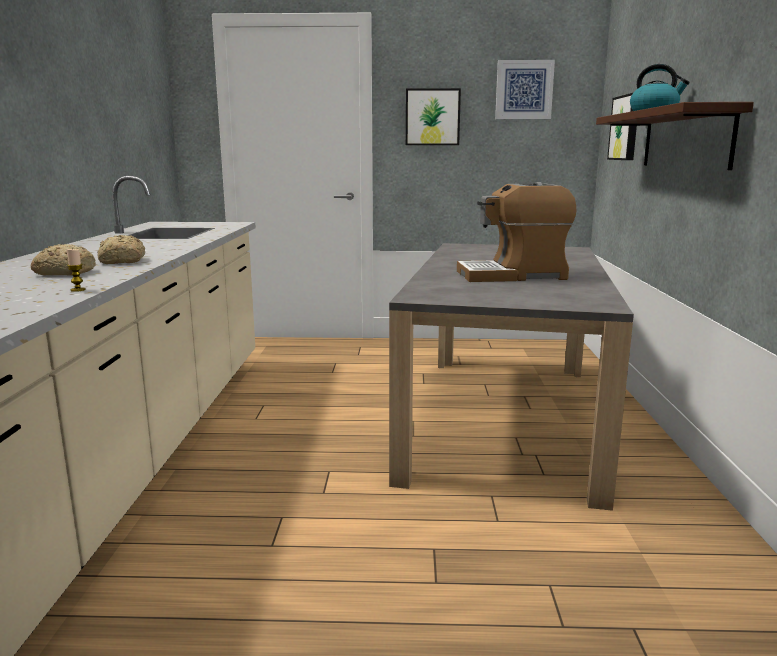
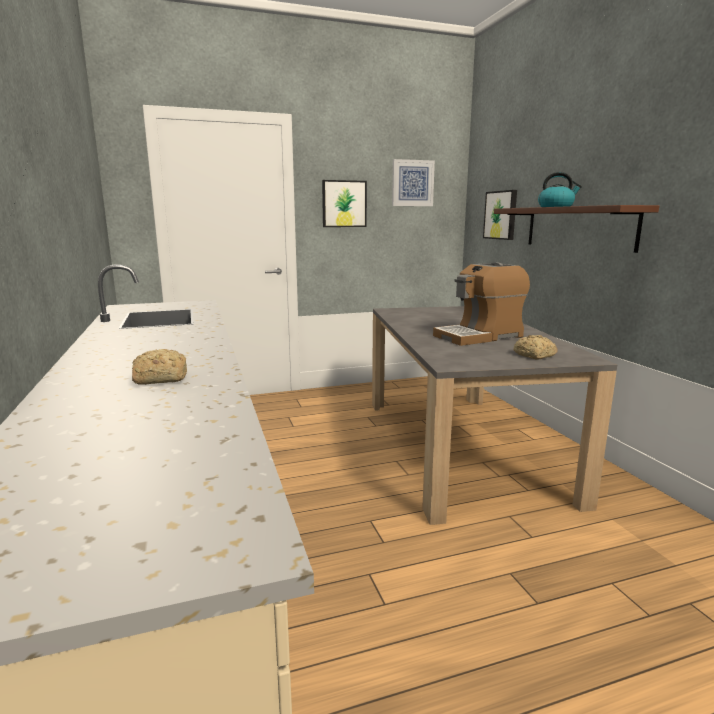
camera: 20 degrees left, 0 degrees up
candle [67,249,86,292] -> none
bread [97,235,145,264] -> bread moved to [514,335,558,360]

